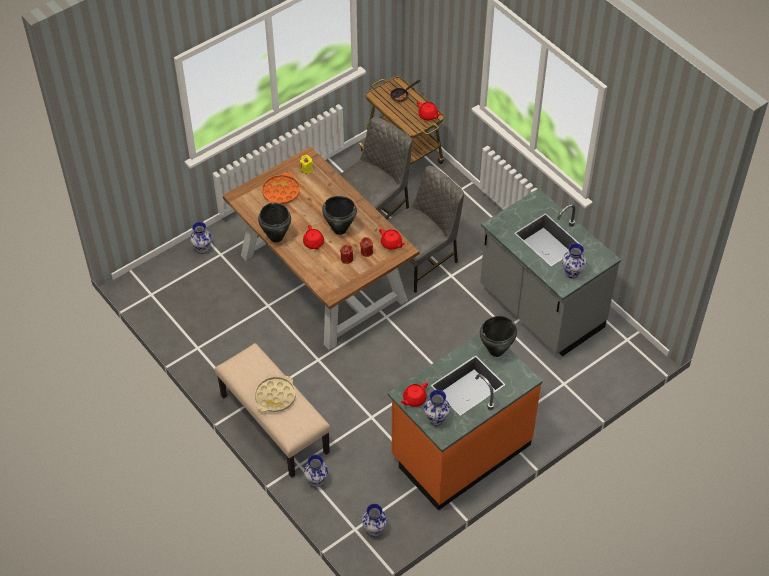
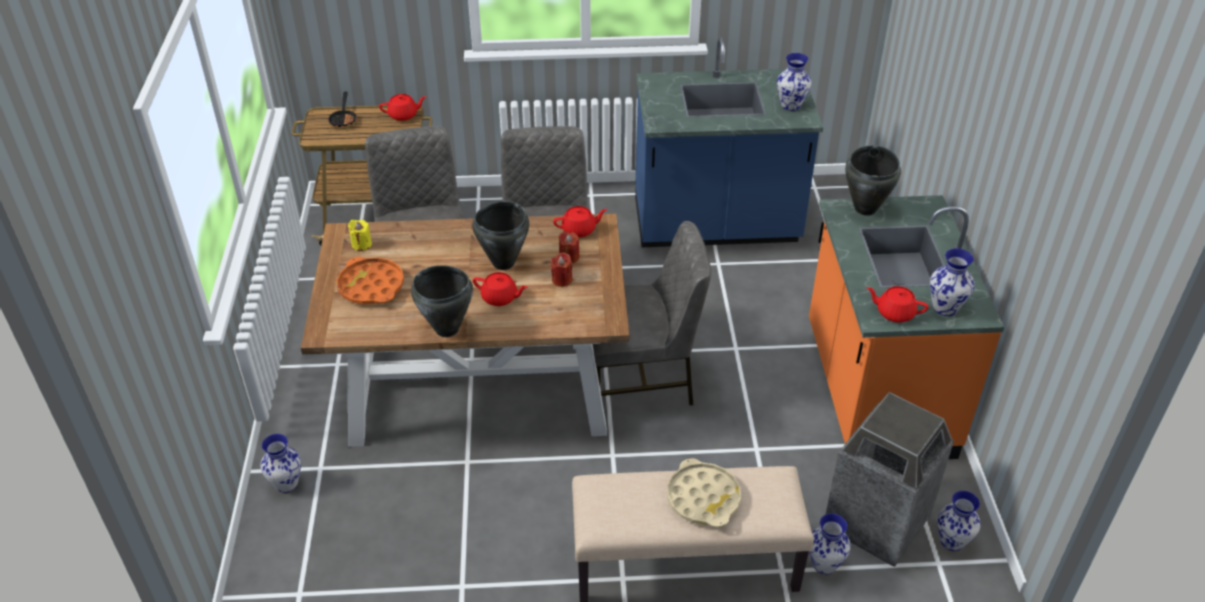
camera: 55 degrees left, 10 degrees down
red teapot [400,382,428,407] -> red teapot turned 120 degrees clockwise [867,286,929,323]
grey counter [480,188,621,356] -> blue counter [635,37,823,247]
none -> grey chair [592,221,712,406]
none -> trash can [825,392,954,567]

